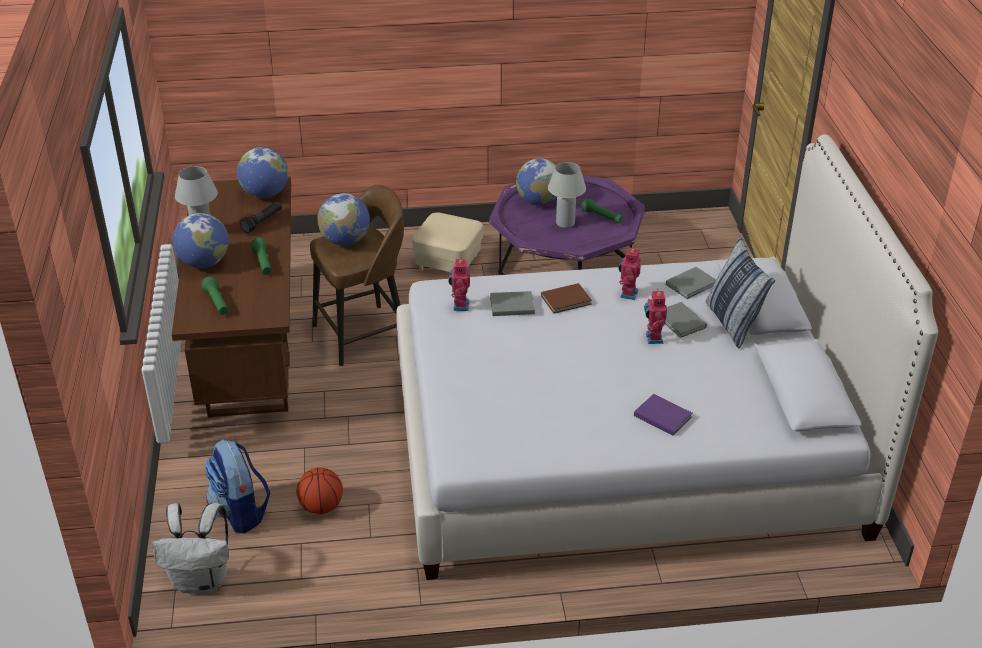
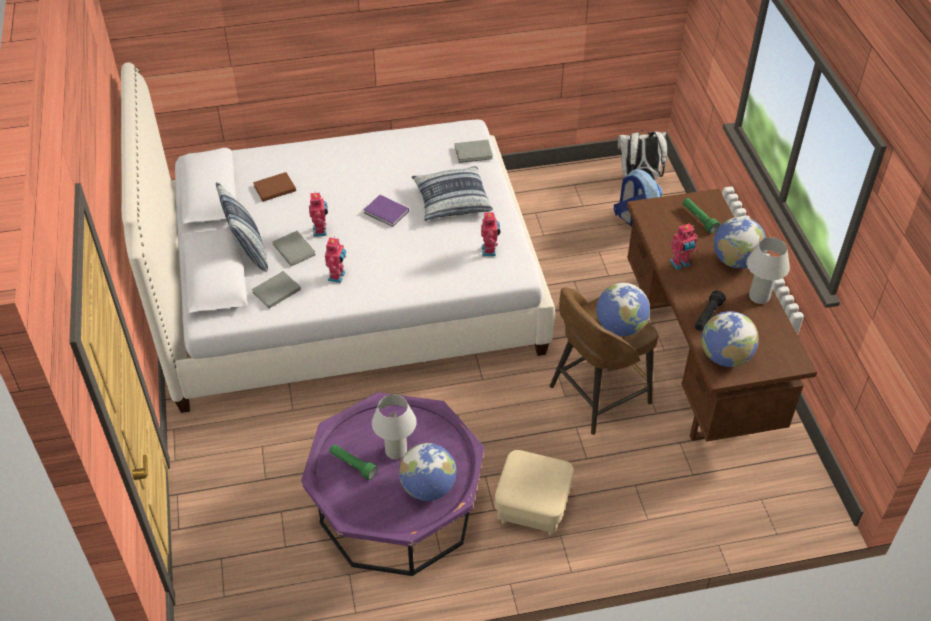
camera: 175 degrees right, 10 degrees up
green flashlight [251,238,272,275] -> toy robot [670,224,697,270]
basketball [296,468,343,514] -> none
grey book [490,291,535,316] -> grey book moved to [455,140,493,163]
brown book [541,283,592,314] -> brown book moved to [253,172,296,202]
purple book [634,394,692,435] -> purple book moved to [364,195,409,227]
none -> pillow [412,166,493,221]

